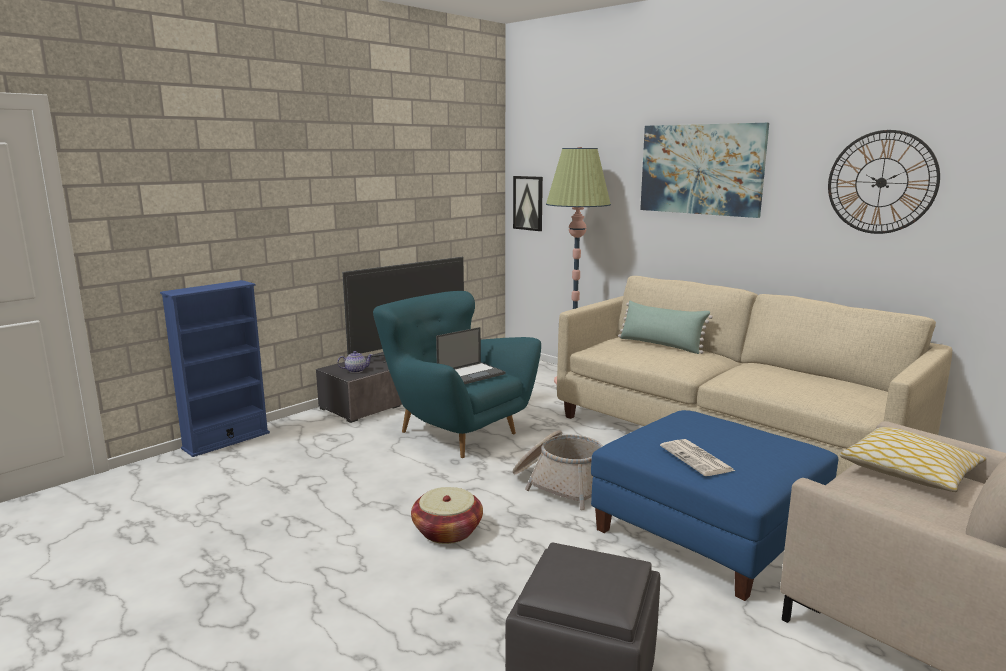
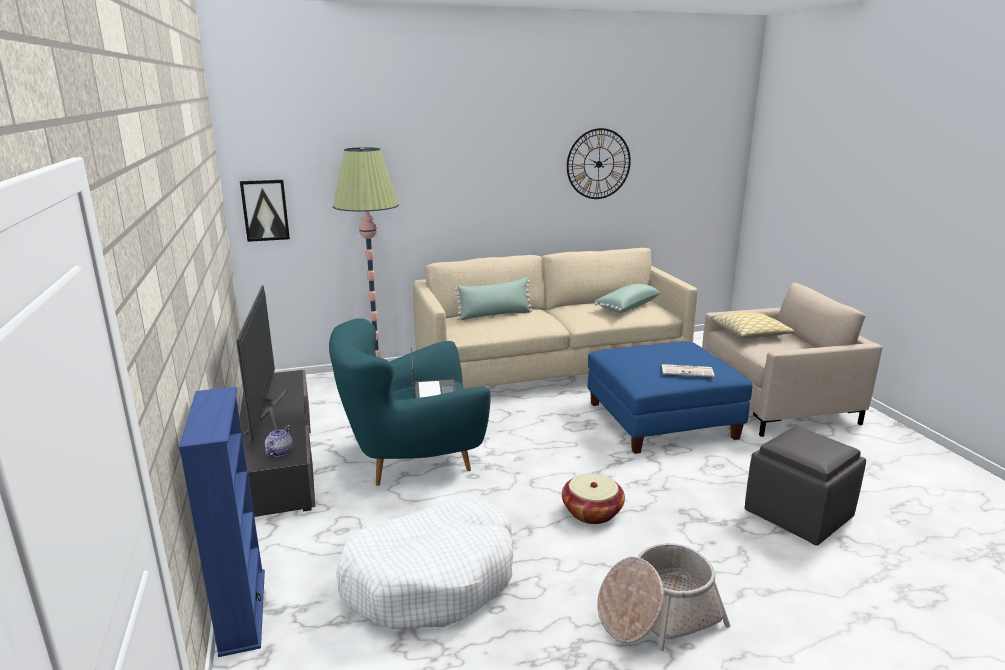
camera: 60 degrees left, 5 degrees up
basket [513,430,603,510] -> basket moved to [597,543,730,651]
picture [640,123,769,218] -> none
none -> white dog bed [336,497,513,630]
none -> green pillow [594,284,660,313]

